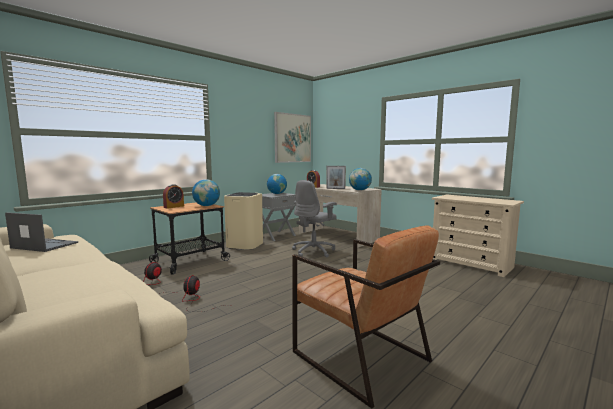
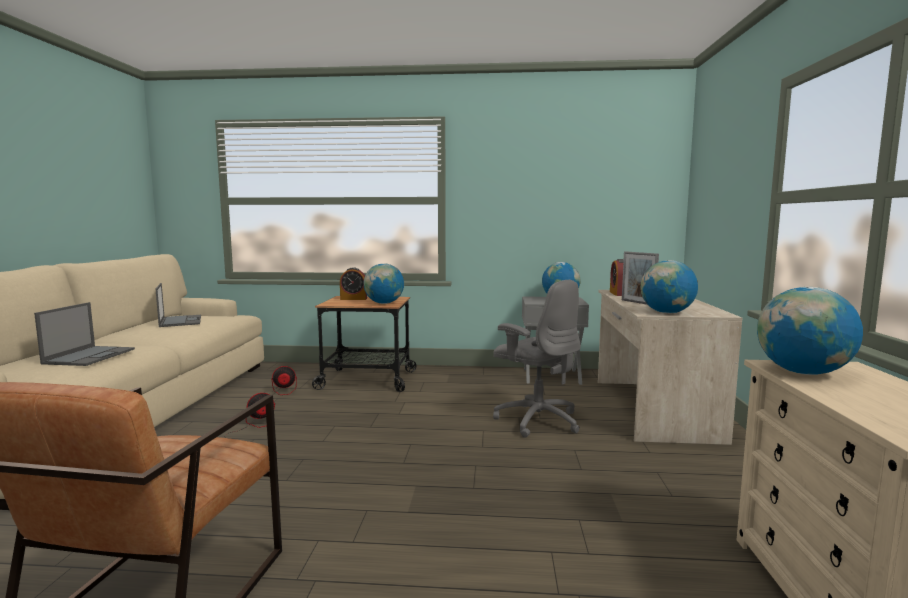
camera: 50 degrees right, 0 degrees up
beige trash can [224,192,263,250] -> none
picture [274,112,311,163] -> none
grey office chair [292,180,337,258] -> grey office chair turned 135 degrees counterclockwise [493,280,581,438]
none -> laptop [34,302,135,366]
none -> globe [757,287,863,375]

